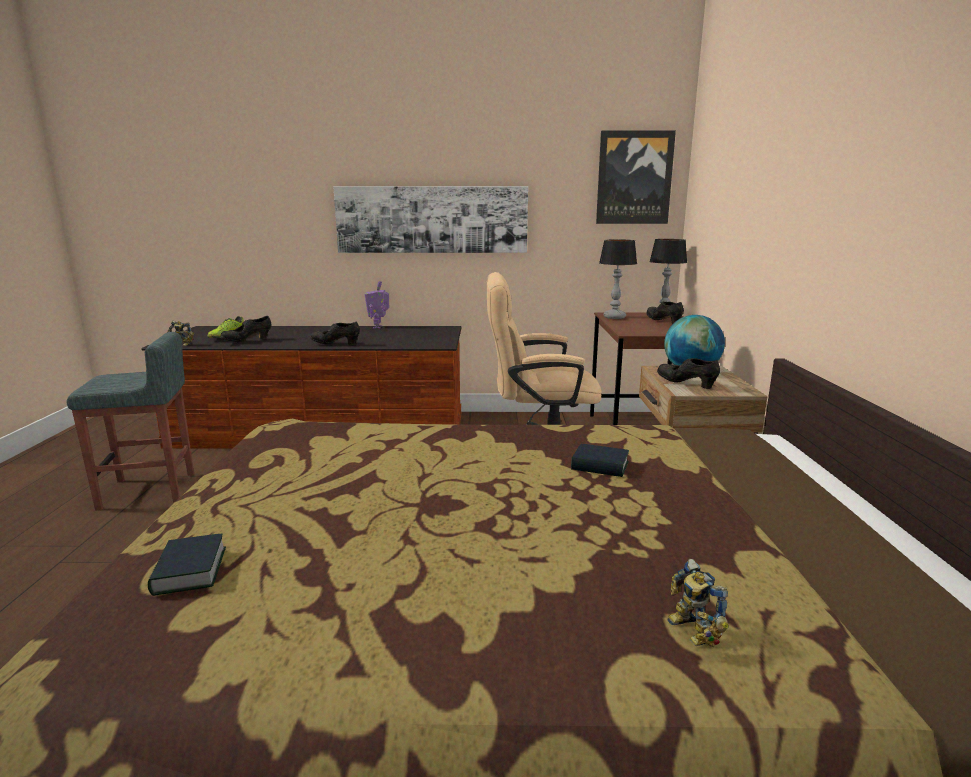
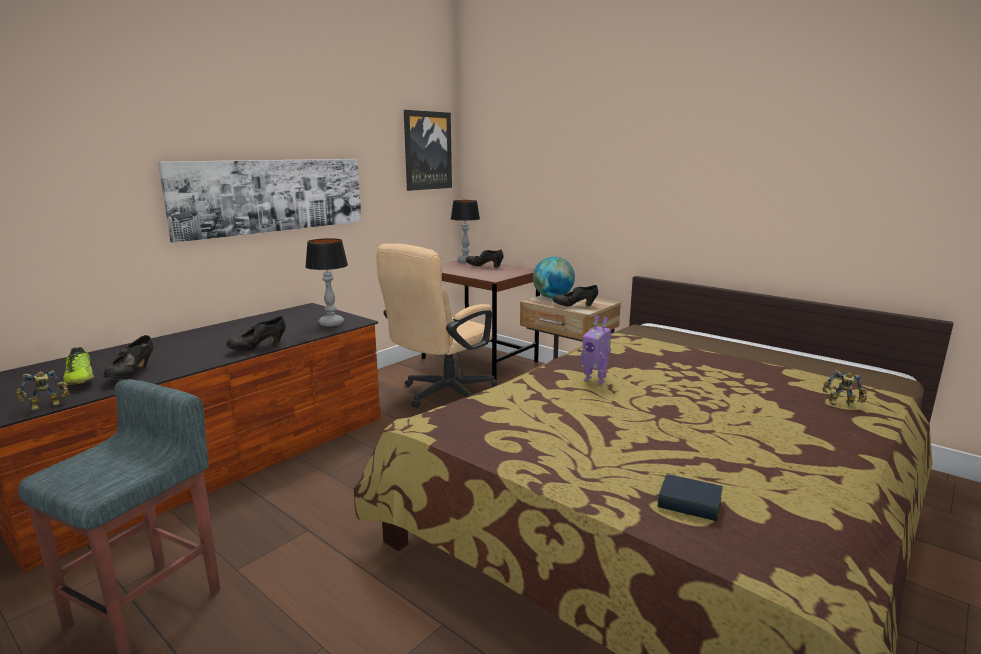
camera: 50 degrees left, 0 degrees up
toy robot [364,281,389,328] -> toy robot moved to [581,315,611,385]
book [571,444,629,477] -> none
table lamp [599,239,637,319] -> table lamp moved to [305,238,348,327]

